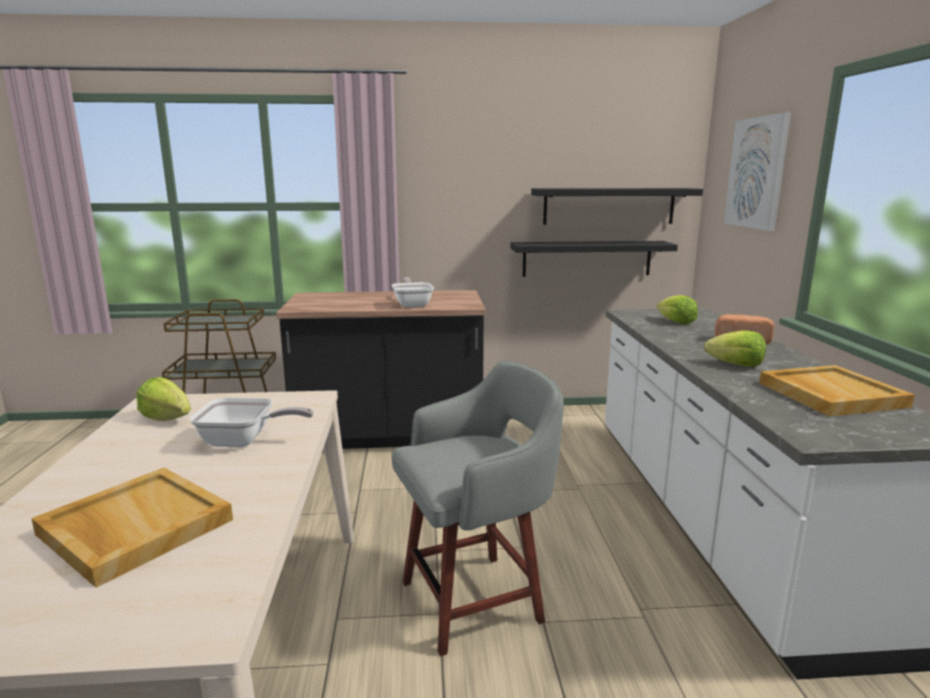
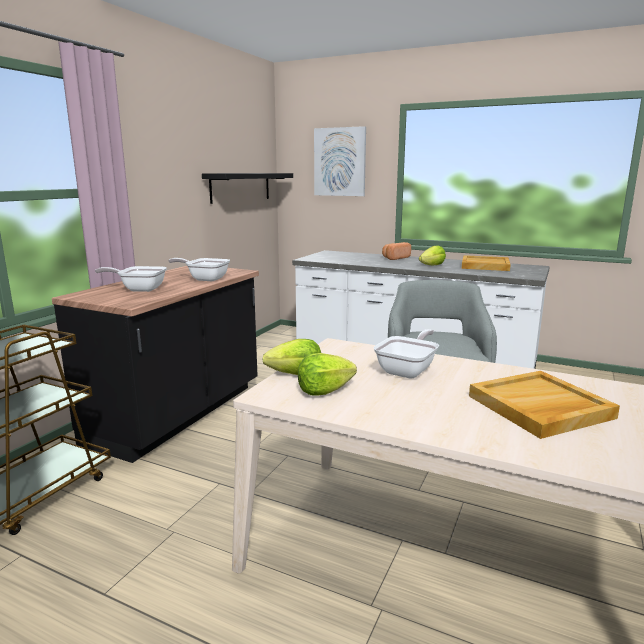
camera: 60 degrees left, 0 degrees up
black shelf [510,241,678,277] -> none
lettuce [657,295,698,324] -> lettuce moved to [263,339,321,375]
none -> frying pan [95,266,167,292]

